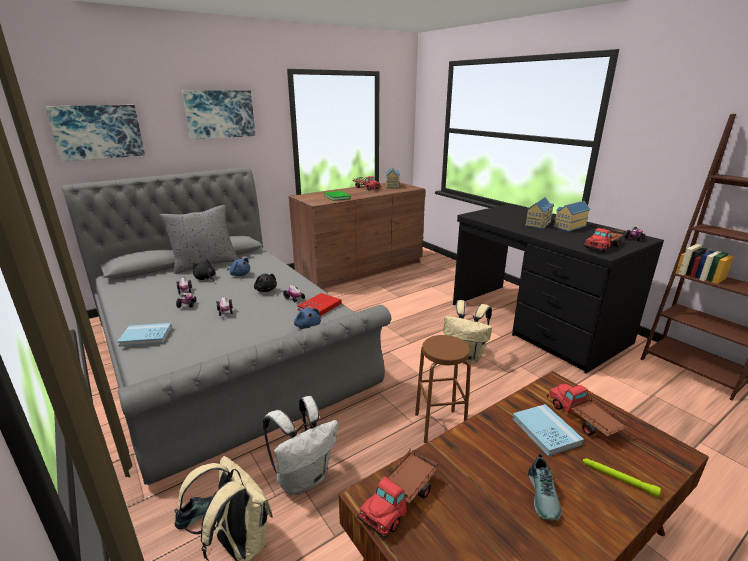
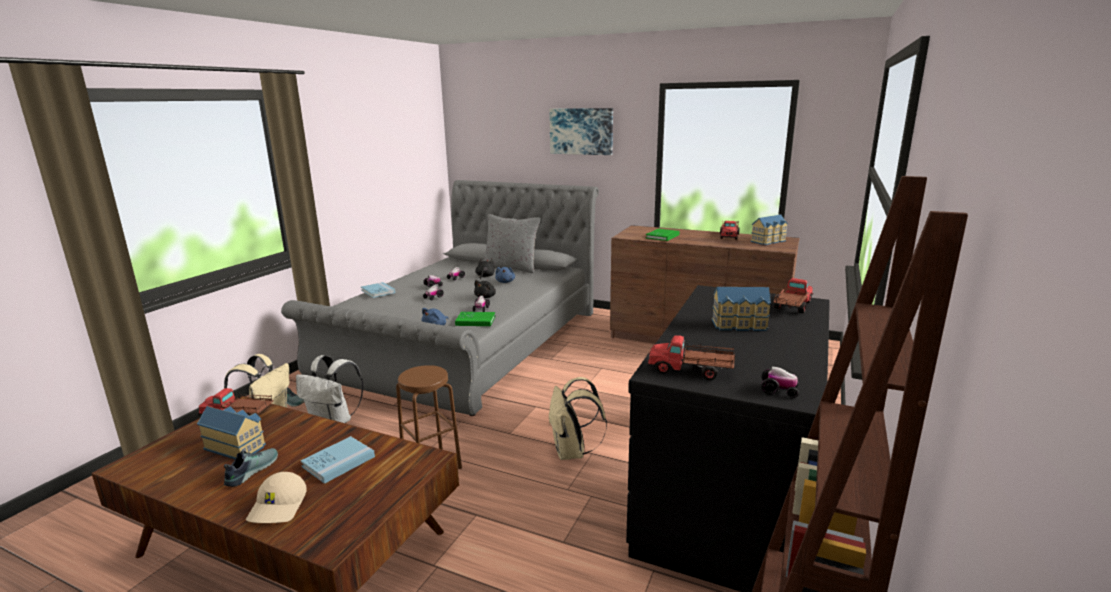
camera: 60 degrees right, 5 degrees down
picture [45,105,145,161] -> none
red book [297,293,341,316] -> green book [455,312,495,326]
shoe [528,453,561,521] -> shoe turned 135 degrees clockwise [224,448,278,487]
toy truck [546,384,628,437] -> toy truck moved to [773,278,813,313]
toy house [554,201,590,232] -> toy house moved to [197,406,266,459]
green flashlight [583,459,661,497] -> beige cap [246,472,307,523]

